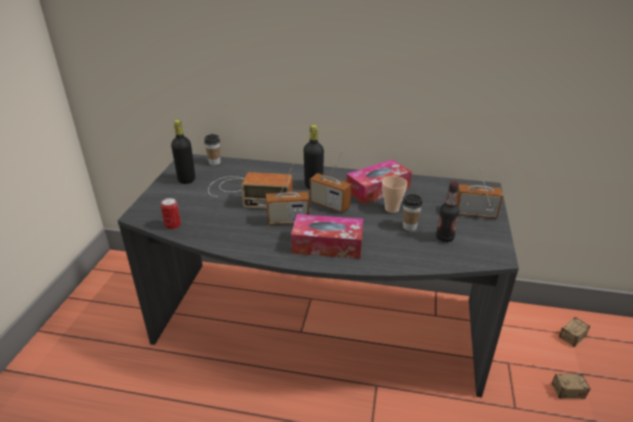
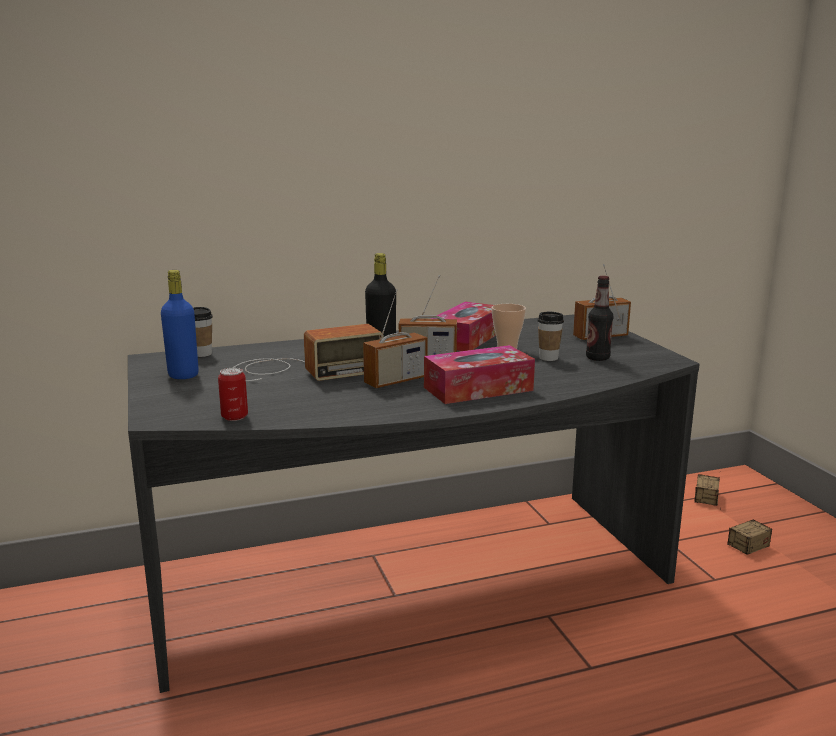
camera: 30 degrees left, 15 degrees down
black bottle [171,120,195,184] -> blue bottle [161,270,199,379]

